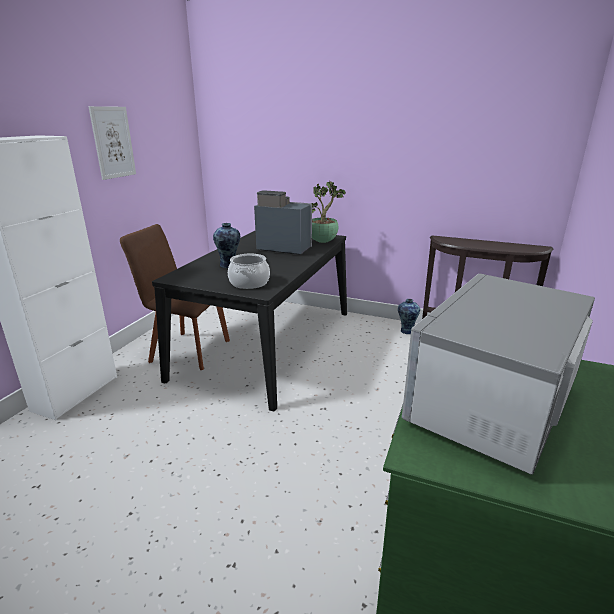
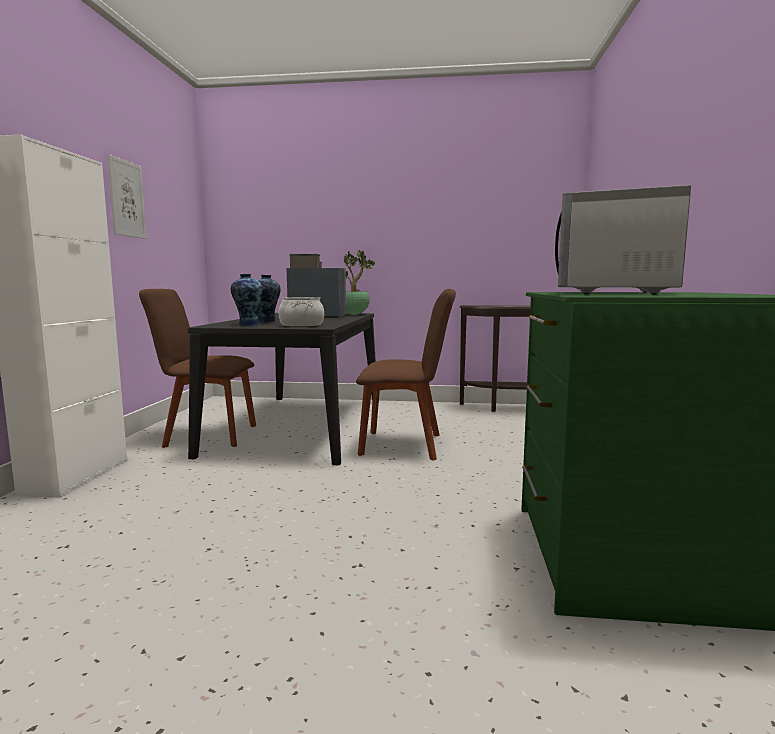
camera: 15 degrees left, 15 degrees down
vase [398,299,420,334] -> vase moved to [231,274,263,326]
none -> brown chair [356,289,456,461]

